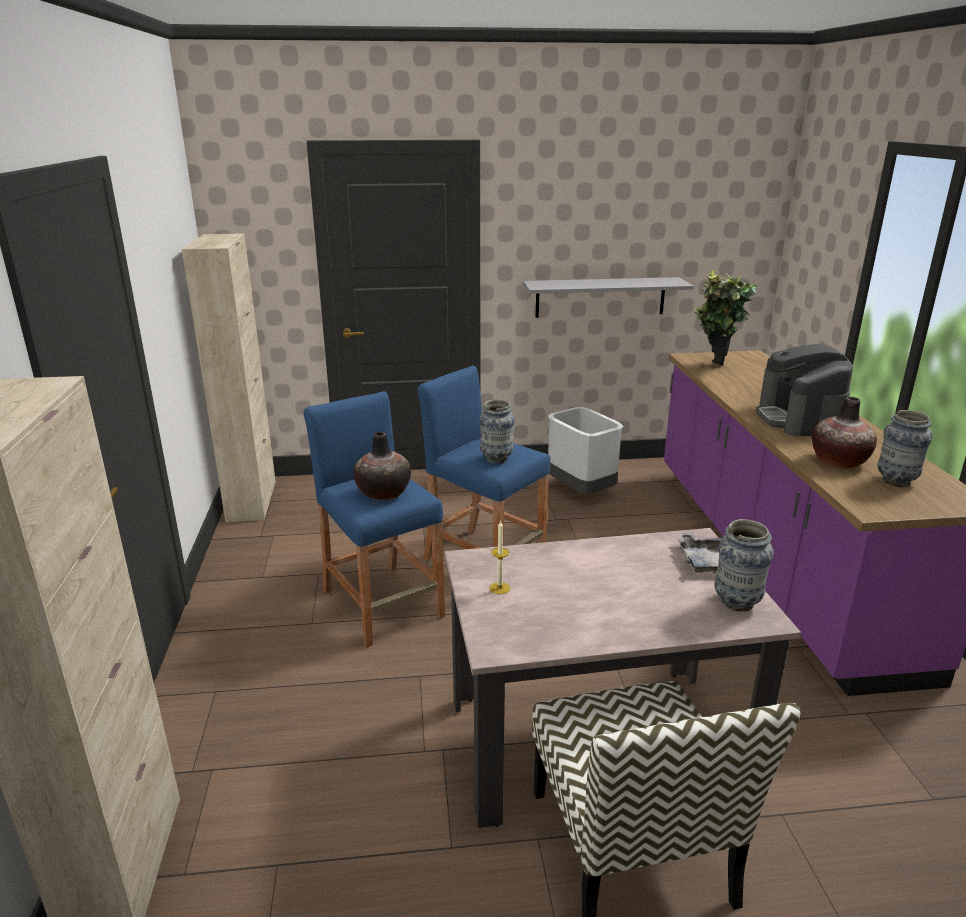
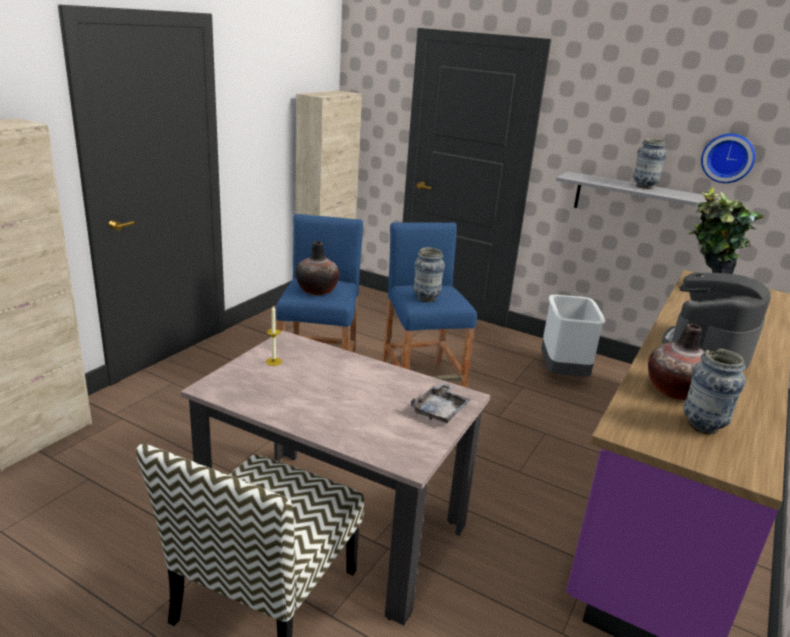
camera: 35 degrees right, 0 degrees up
vase [714,519,774,612] -> vase moved to [633,138,667,189]
none -> wall clock [701,134,756,183]

